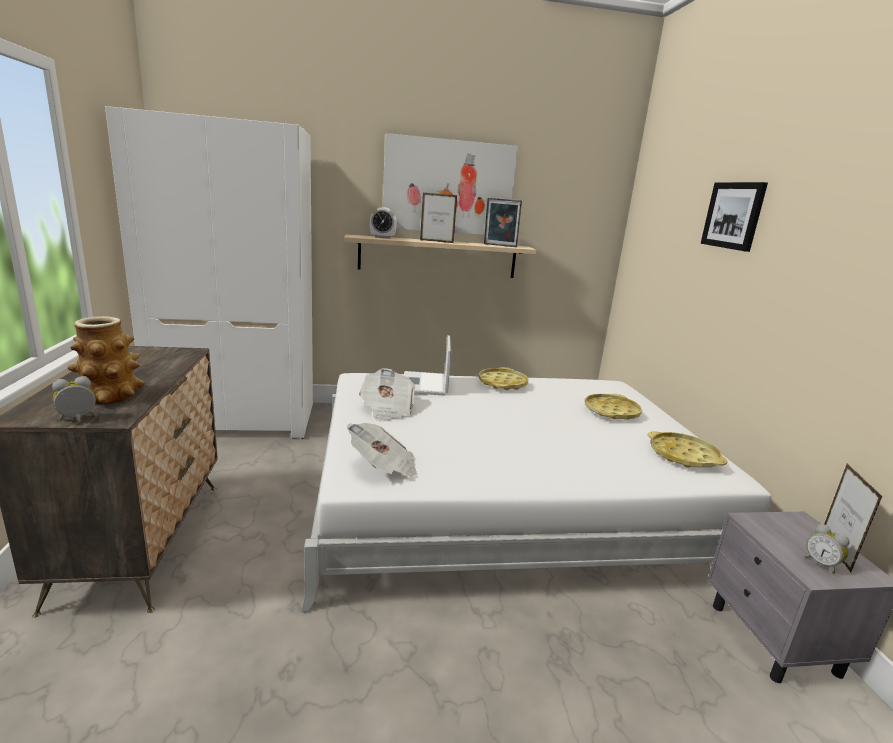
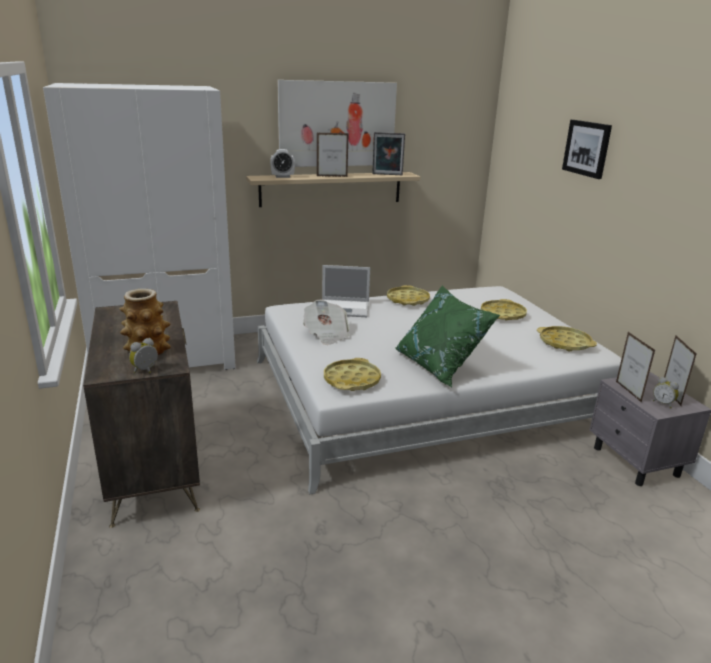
camera: 10 degrees left, 5 degrees up
newspaper [347,423,418,478] -> yellow tray [324,358,381,391]
laptop [404,335,451,396] -> laptop turned 75 degrees counterclockwise [322,265,370,317]
none -> green pillow [395,285,500,387]
none -> picture frame [616,332,655,403]

